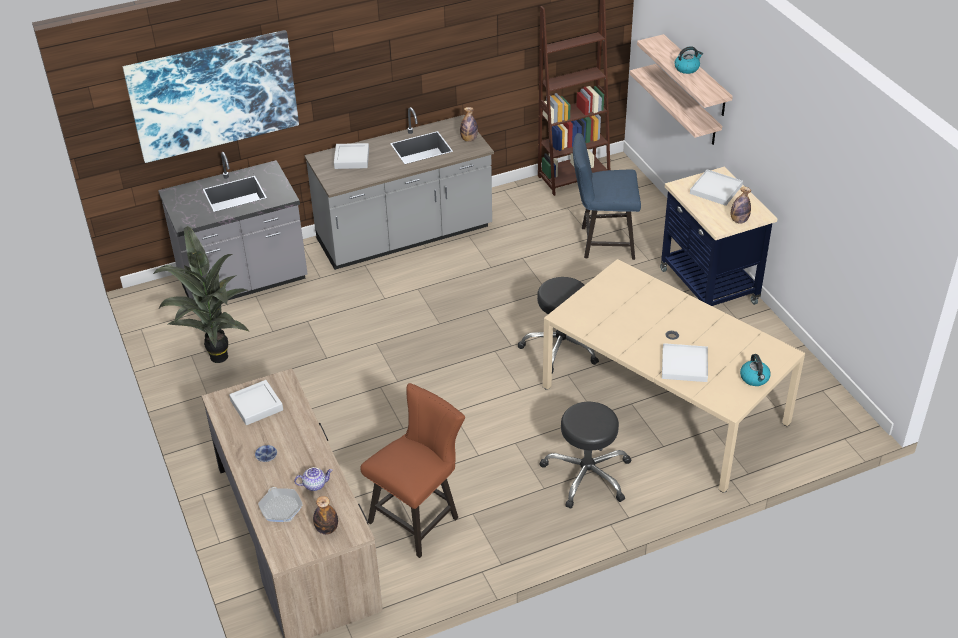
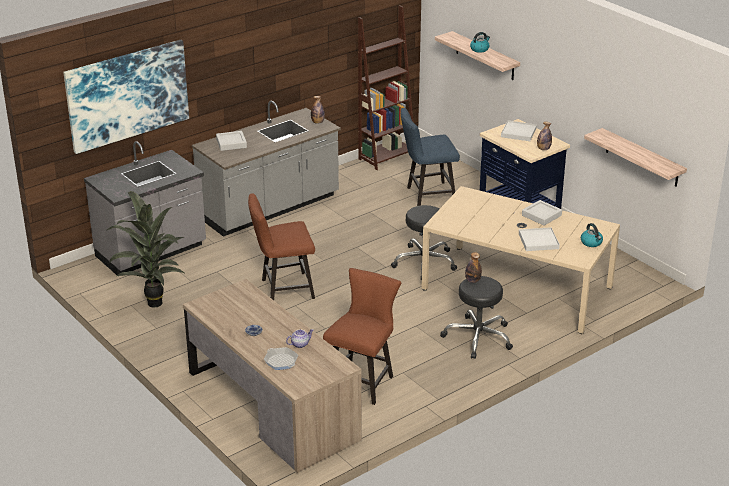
camera: 15 degrees left, 10 degrees down
grey tray [229,380,283,425] -> grey tray moved to [522,200,562,226]
bottle [313,496,338,535] -> bottle moved to [465,252,482,283]
shelf [630,64,722,145] -> shelf moved to [584,128,687,187]
none -> brown chair [248,194,315,300]

